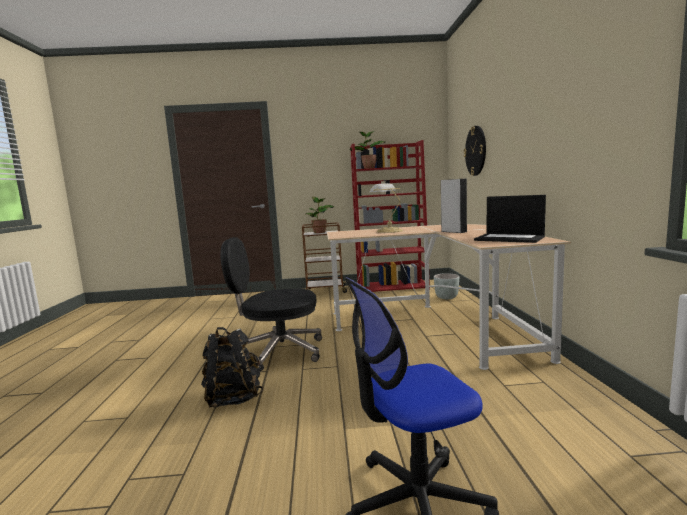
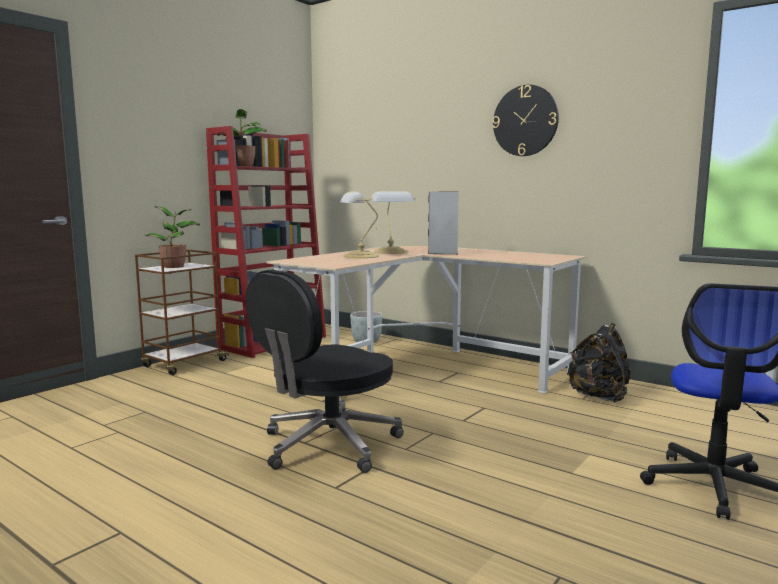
camera: 50 degrees left, 0 degrees up
black backpack [201,327,263,408] -> black backpack moved to [567,323,631,402]
wall clock [464,126,486,176] -> wall clock moved to [492,84,559,156]
laptop [474,195,546,243] -> none
none -> table lamp [368,191,415,254]

